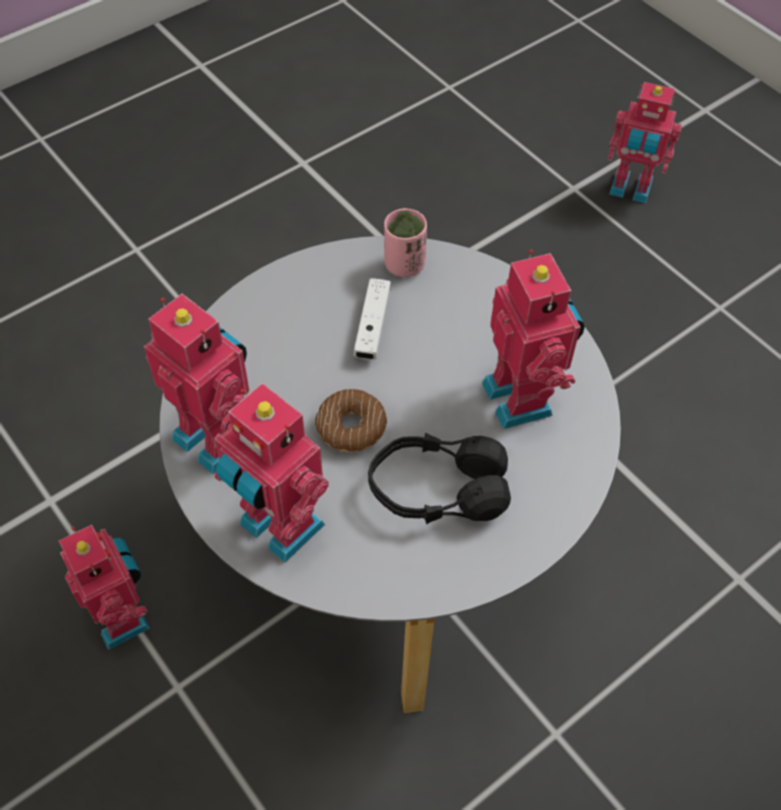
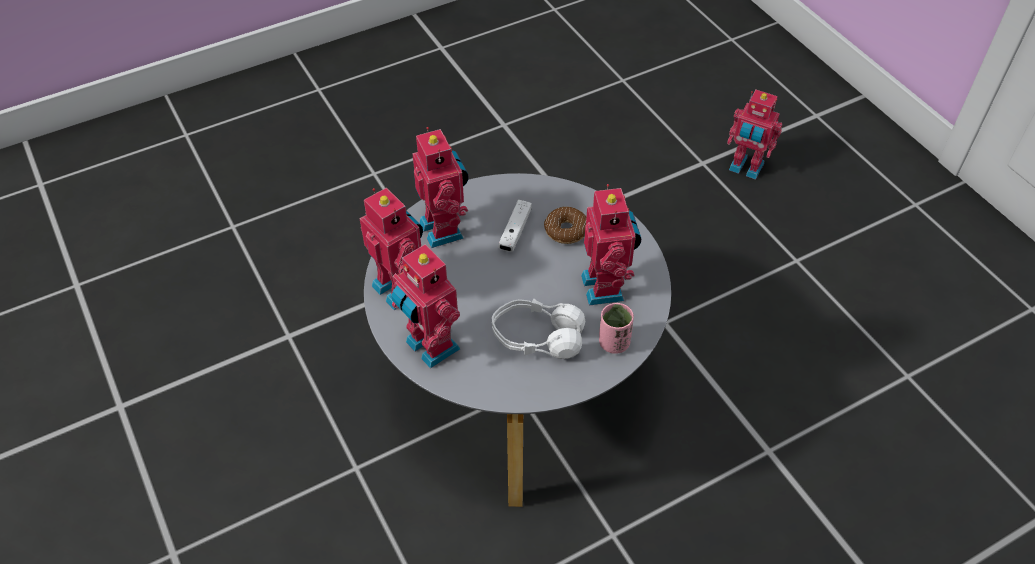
camera: 10 degrees right, 5 degrees down
toy robot [59,525,150,650] -> toy robot moved to [412,127,469,248]
donut [315,389,387,452] -> donut moved to [544,207,586,244]
black headphones [368,432,511,524] -> white headphones [492,299,585,359]
pink cup [384,208,427,277] -> pink cup moved to [599,303,634,354]

